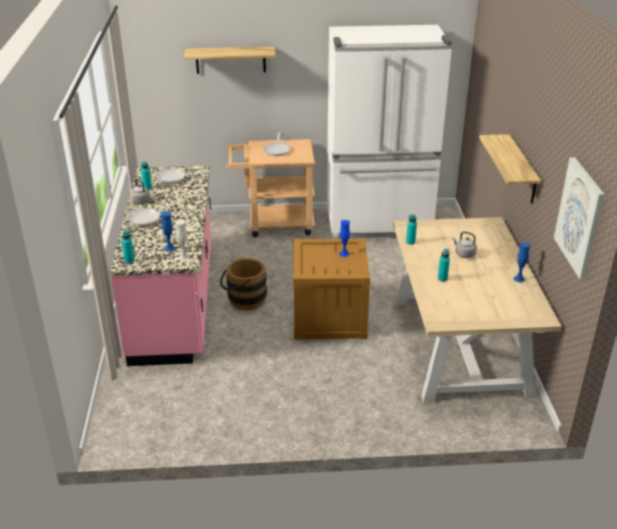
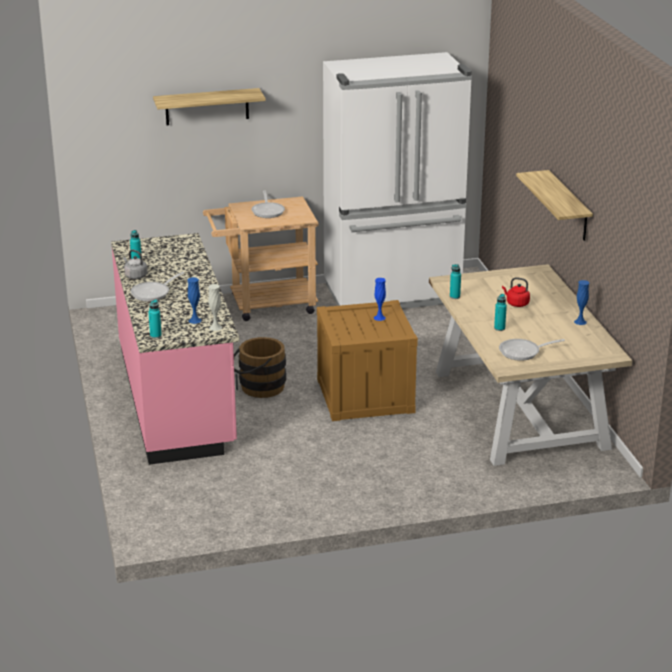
camera: 10 degrees left, 5 degrees down
frying pan [155,168,206,184] -> frying pan moved to [499,339,565,361]
grey kettle [452,231,477,258] -> red kettle [502,277,530,307]
picture [554,157,605,280] -> none

